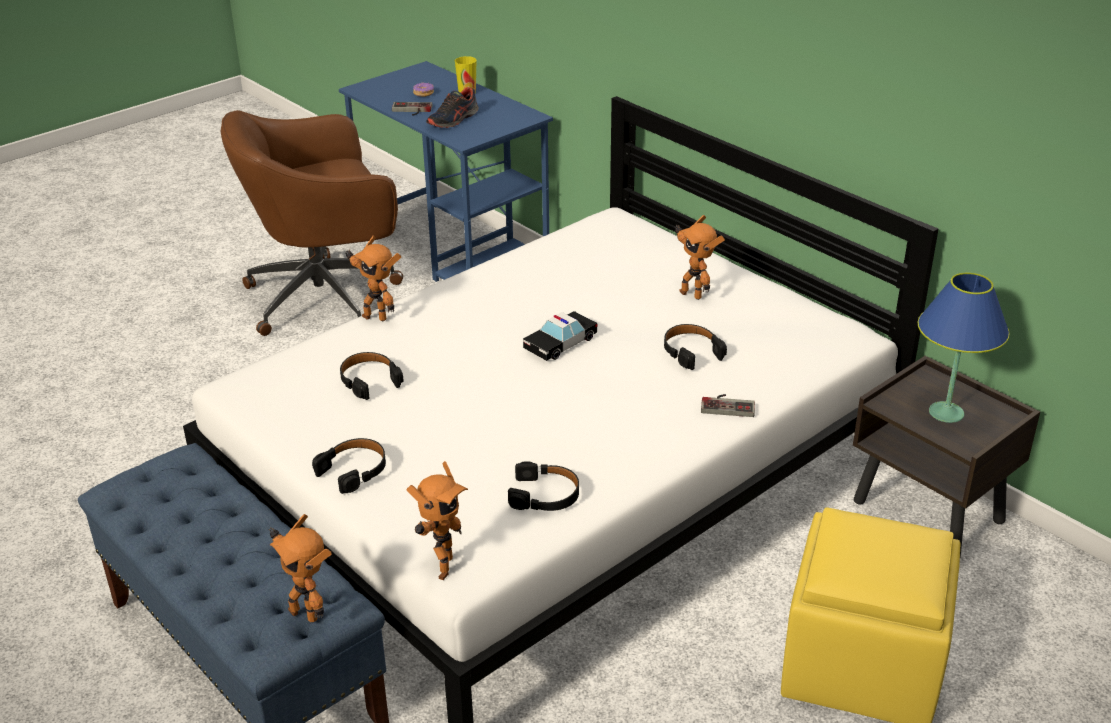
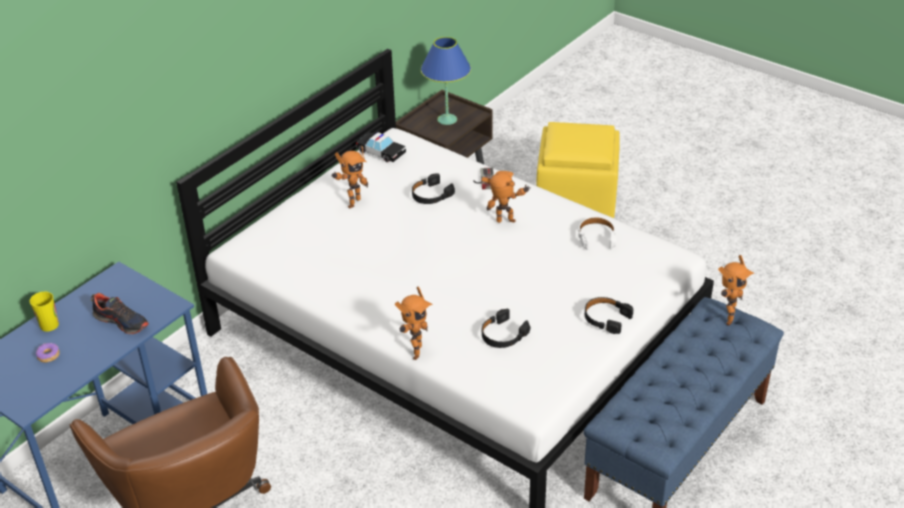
camera: 100 degrees left, 5 degrees up
game controller [392,102,432,116] -> none
toy robot [407,461,468,580] -> toy robot moved to [481,171,530,223]
black headphones [508,461,579,511] -> white headphones [578,217,616,250]
toy car [523,311,597,361] -> toy car moved to [356,132,406,162]

